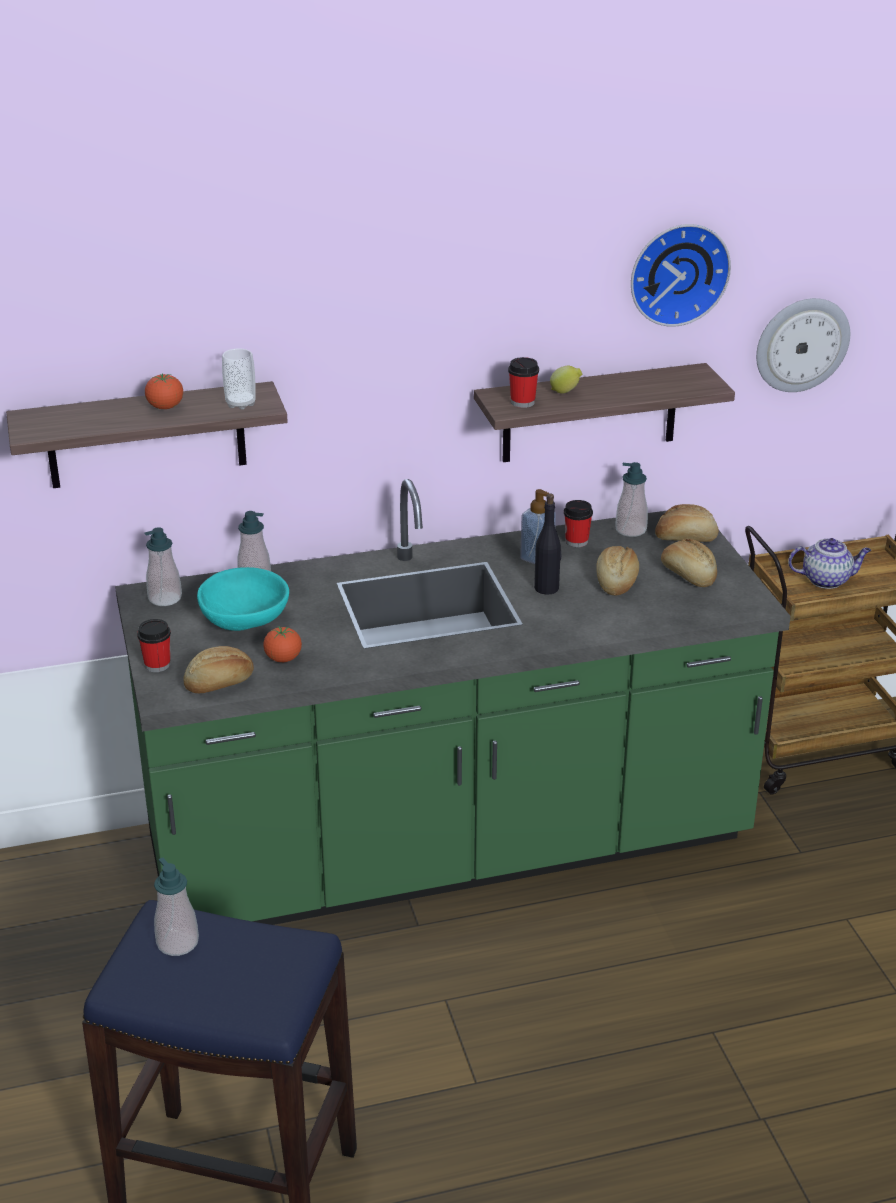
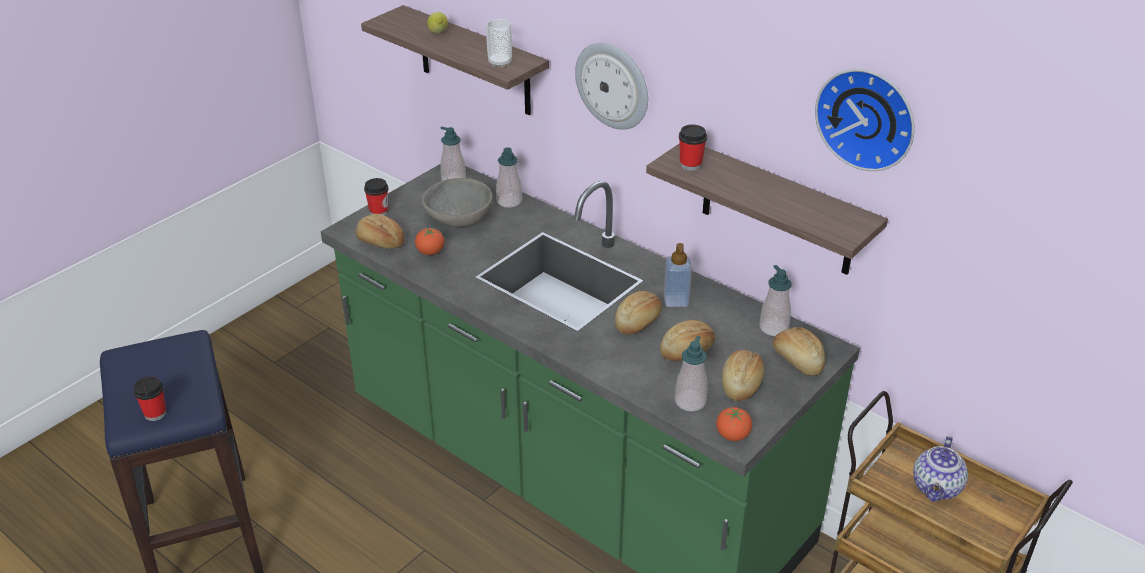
camera: 55 degrees right, 5 degrees up
tomato [145,373,183,409] -> tomato moved to [716,407,752,441]
soap dispenser [154,858,199,956] -> soap dispenser moved to [675,336,708,412]
turquoise bowl [197,567,289,631] -> grey bowl [422,178,493,227]
black bottle [534,493,561,595] -> bread [615,291,662,335]
lemon [550,366,582,393] -> lemon moved to [427,12,448,33]
cup [564,500,593,547] -> cup moved to [134,376,166,421]
wall clock [756,298,850,392] -> wall clock moved to [575,43,648,130]
teapot [788,538,871,589] -> teapot turned 60 degrees clockwise [913,436,968,502]

